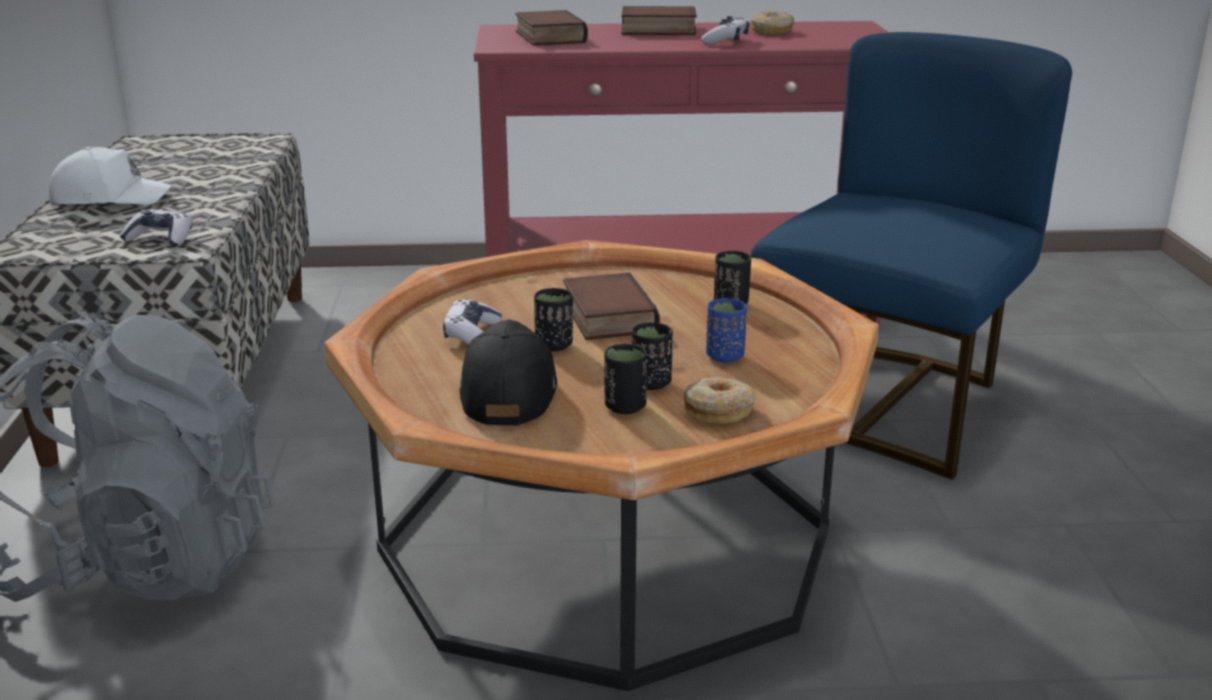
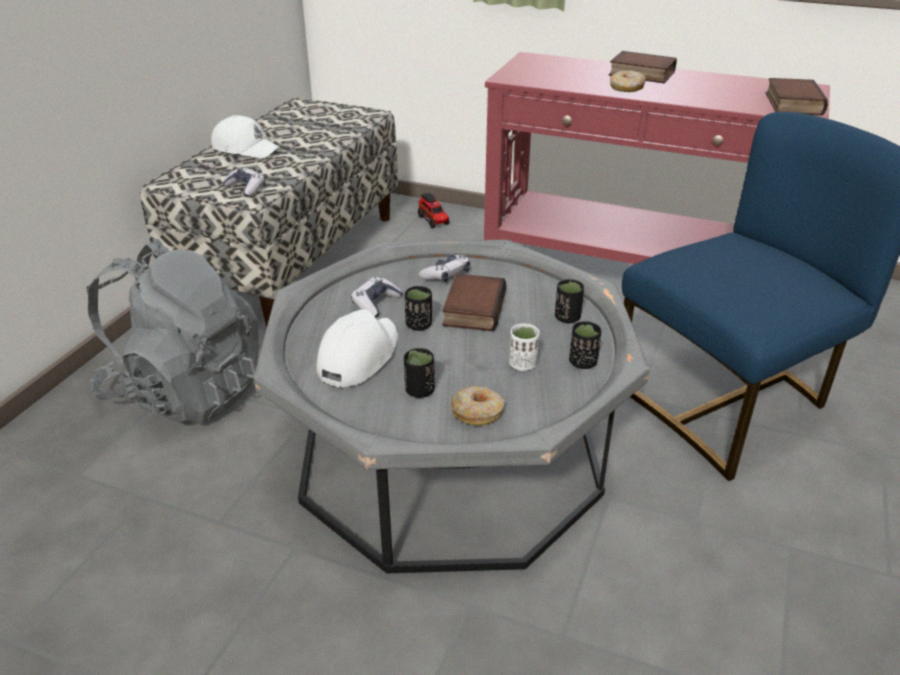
camera: 25 degrees right, 10 degrees up
brown coffee table [324,240,879,691] -> grey coffee table [254,240,649,573]
black cap [460,319,557,426] -> white cap [316,310,398,388]
book [515,10,588,46] -> book moved to [766,78,828,116]
black cup [632,322,673,390] -> black cup moved to [569,321,602,369]
game controller [701,16,749,45] -> game controller moved to [419,254,470,283]
blue cup [706,298,747,363] -> white cup [509,323,540,371]
donut [751,11,794,34] -> donut moved to [610,70,646,92]
none -> toy truck [418,193,449,228]

